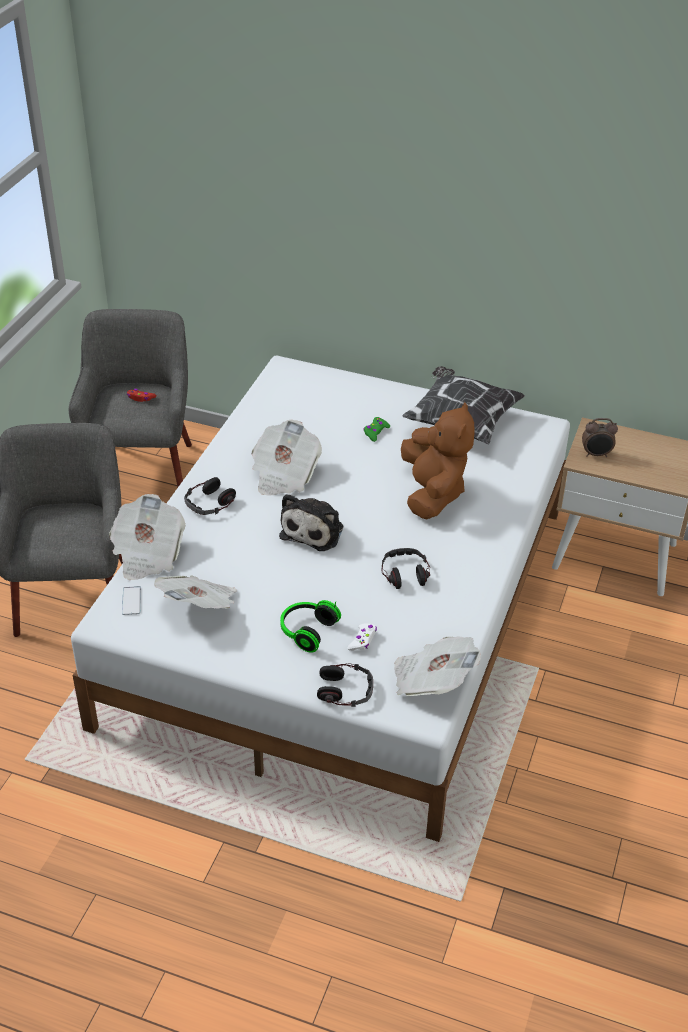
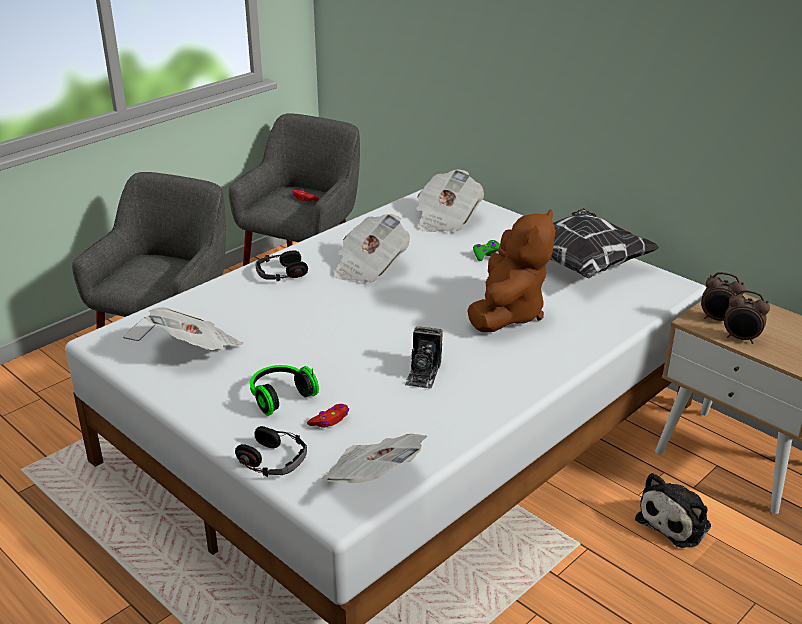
camera: 25 degrees right, 10 degrees down
newspaper [109,494,186,580] -> newspaper moved to [416,169,484,232]
plush toy [279,494,343,551] -> plush toy moved to [635,473,711,548]
white game controller [348,623,377,651] -> red game controller [307,404,349,428]
headphones [382,548,430,589] -> camera [405,326,443,389]
none -> alarm clock [724,290,770,344]

